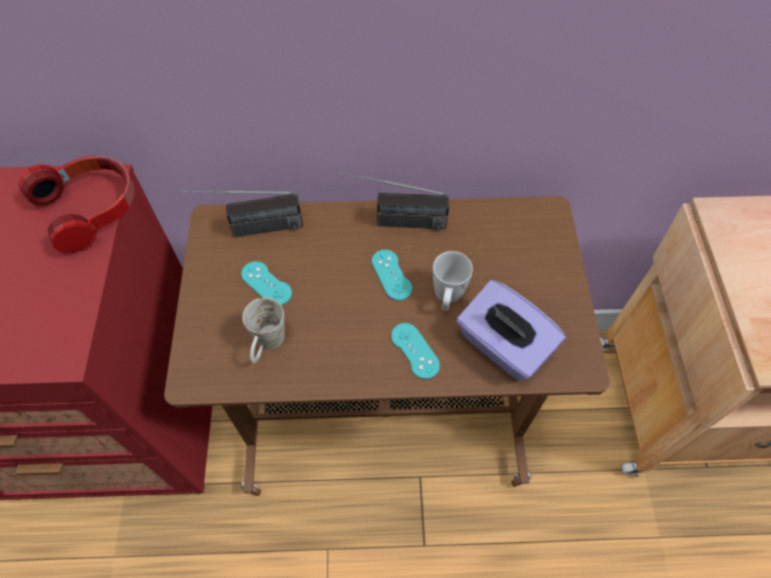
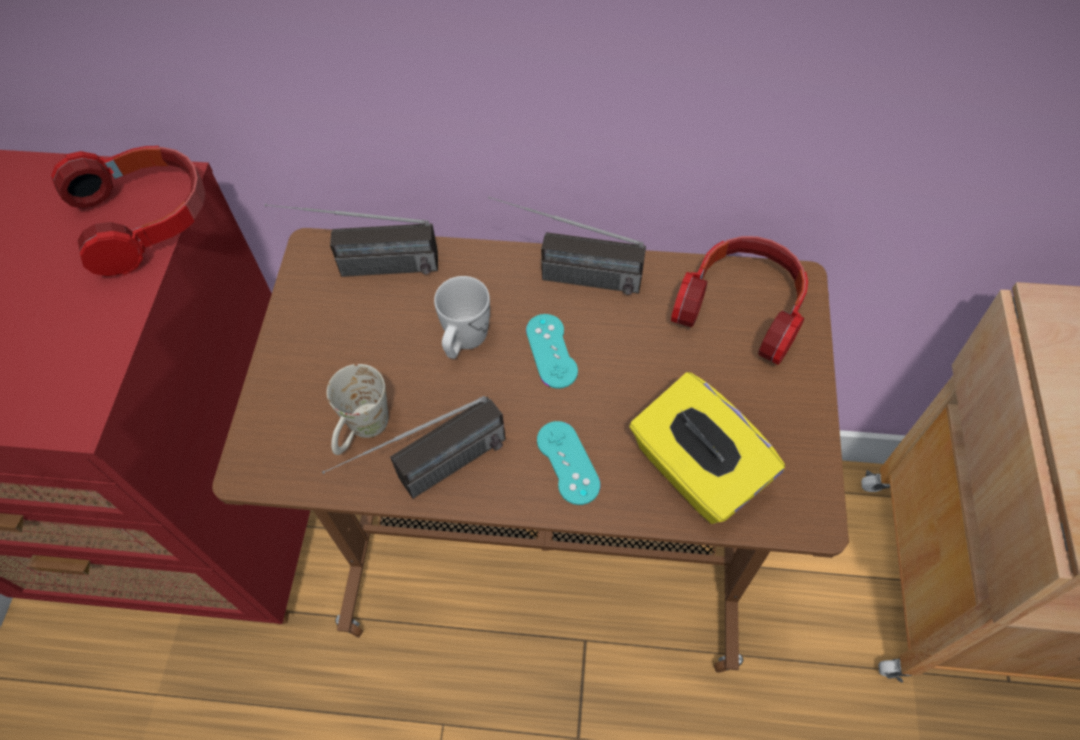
camera: 10 degrees right, 0 degrees up
turquoise game controller [241,261,292,306] -> none
white mug [433,251,473,311] -> white mug moved to [434,276,490,359]
purple tissue box [456,280,566,381] -> yellow tissue box [629,372,785,524]
none -> radio [322,396,506,499]
none -> headphones [671,236,808,365]

